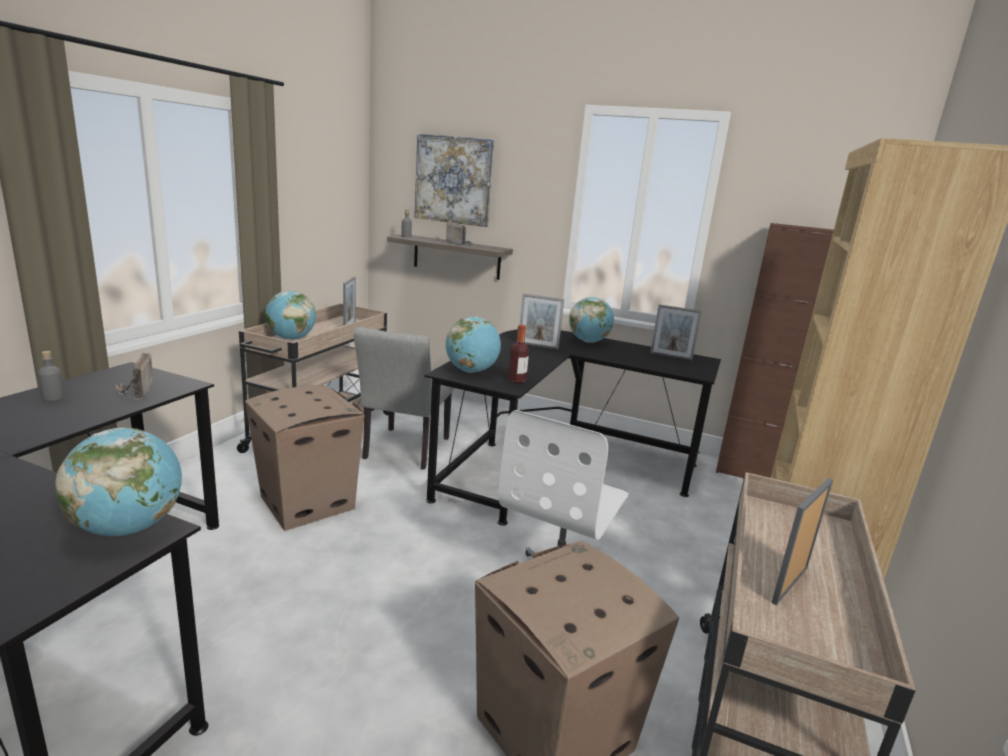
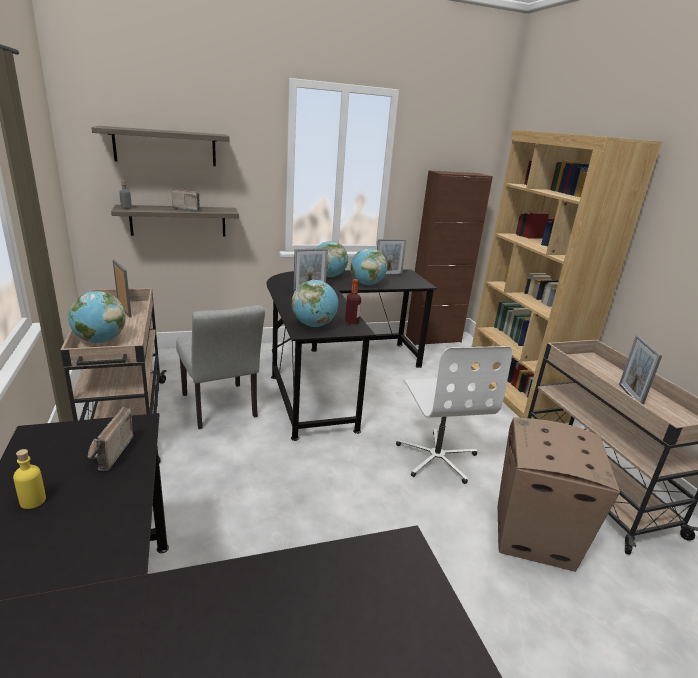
camera: 40 degrees left, 5 degrees up
grey bottle [38,351,64,401] -> yellow bottle [13,449,46,509]
globe [55,428,182,536] -> globe moved to [350,248,387,285]
radio [116,353,153,400] -> radio turned 60 degrees clockwise [88,407,134,471]
cardboard box [245,386,365,531] -> none
picture [414,134,494,227] -> shelf [91,126,230,166]

